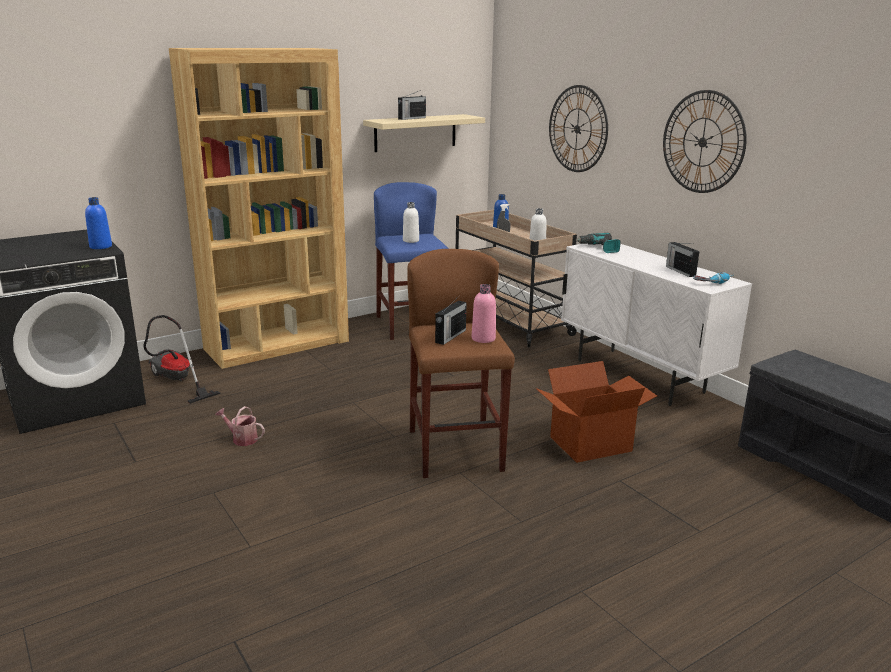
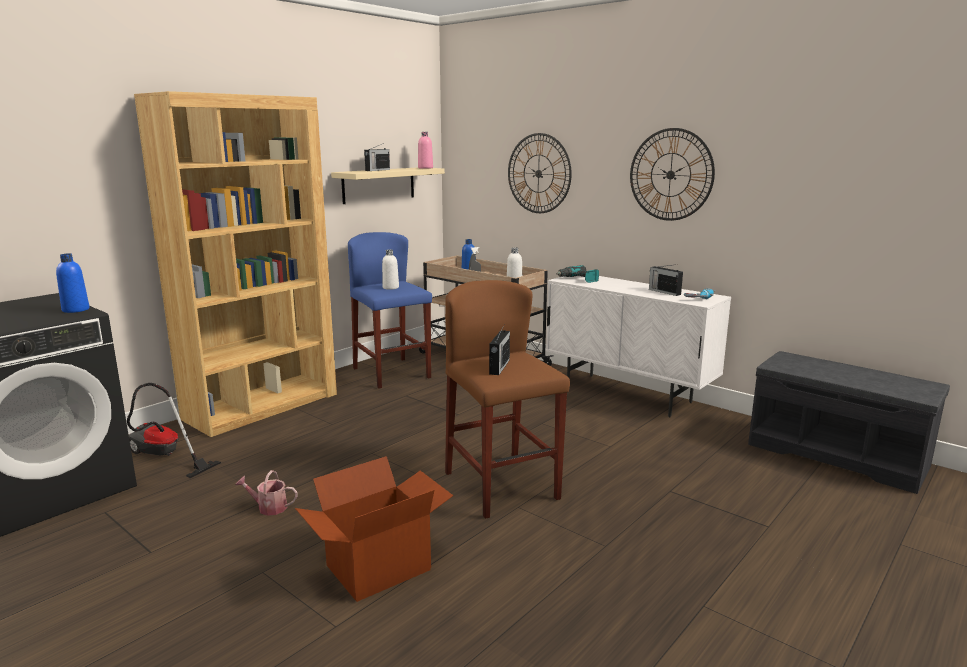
camera: 15 degrees left, 5 degrees down
pink bottle [472,284,496,343] -> pink bottle moved to [418,132,433,169]
cardboard box [535,361,657,463] -> cardboard box moved to [295,456,453,602]

